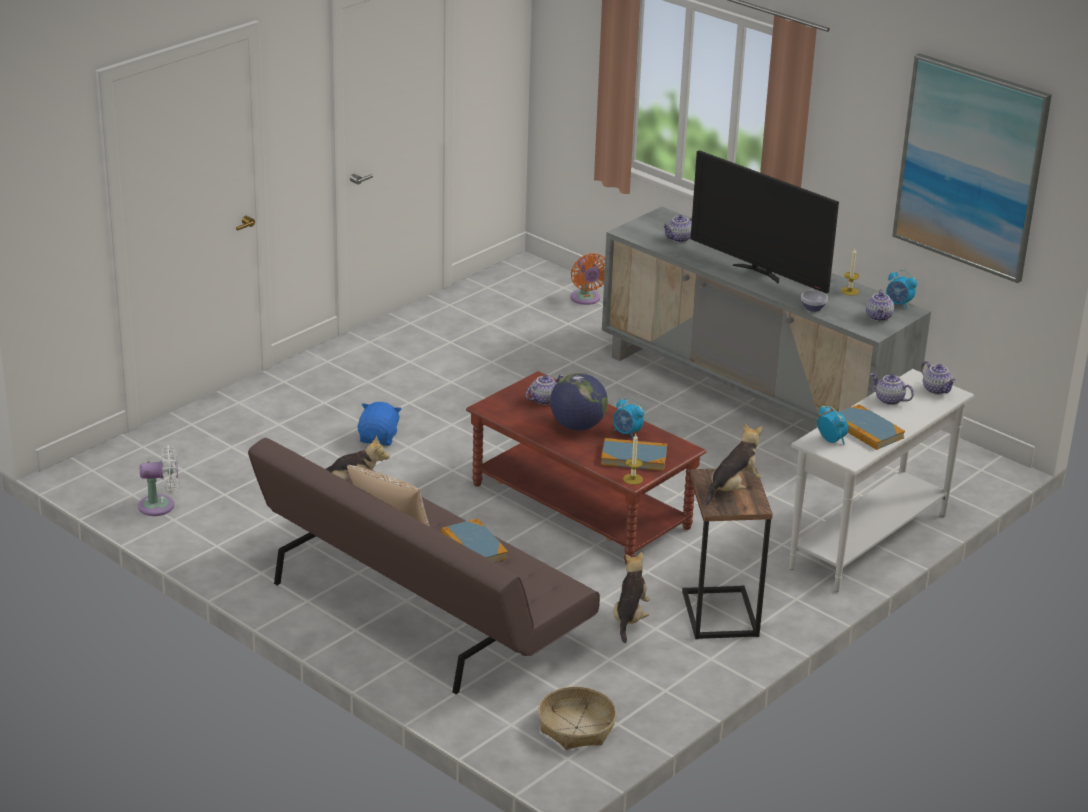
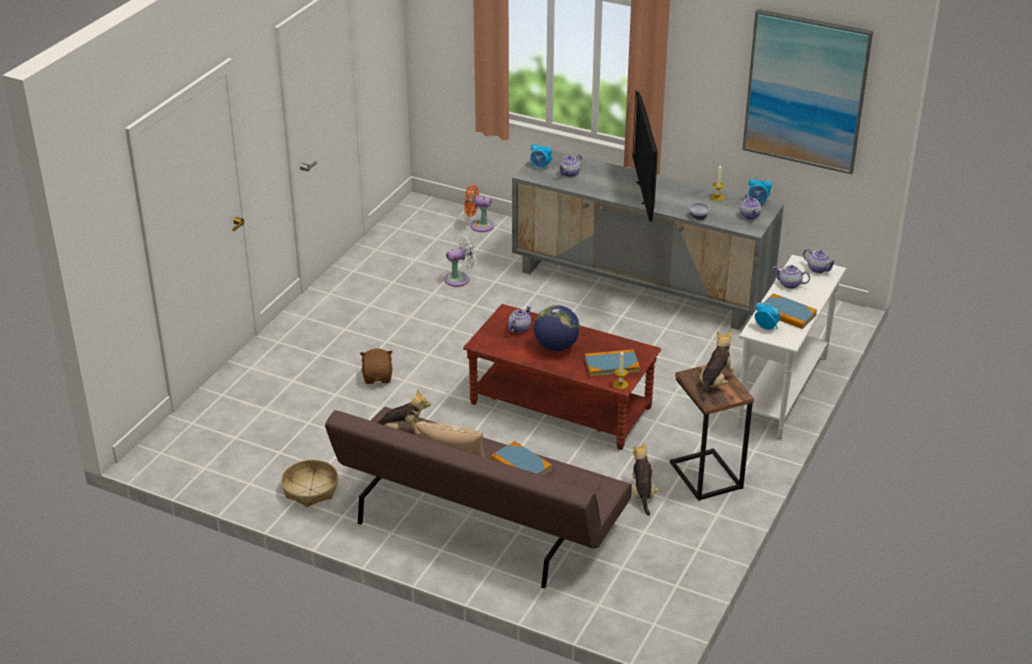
camera: 15 degrees left, 5 degrees up
white fan [138,445,178,516] -> white fan moved to [444,236,477,287]
blue plush toy [358,402,401,446] -> brown plush toy [360,348,393,384]
basket [538,686,617,750] -> basket moved to [281,460,338,507]
orange fan [570,253,605,305] -> orange fan turned 135 degrees clockwise [464,185,494,232]
alarm clock [613,398,644,438] -> alarm clock moved to [530,141,552,170]
television [691,150,839,294] -> television turned 60 degrees clockwise [632,90,658,221]

